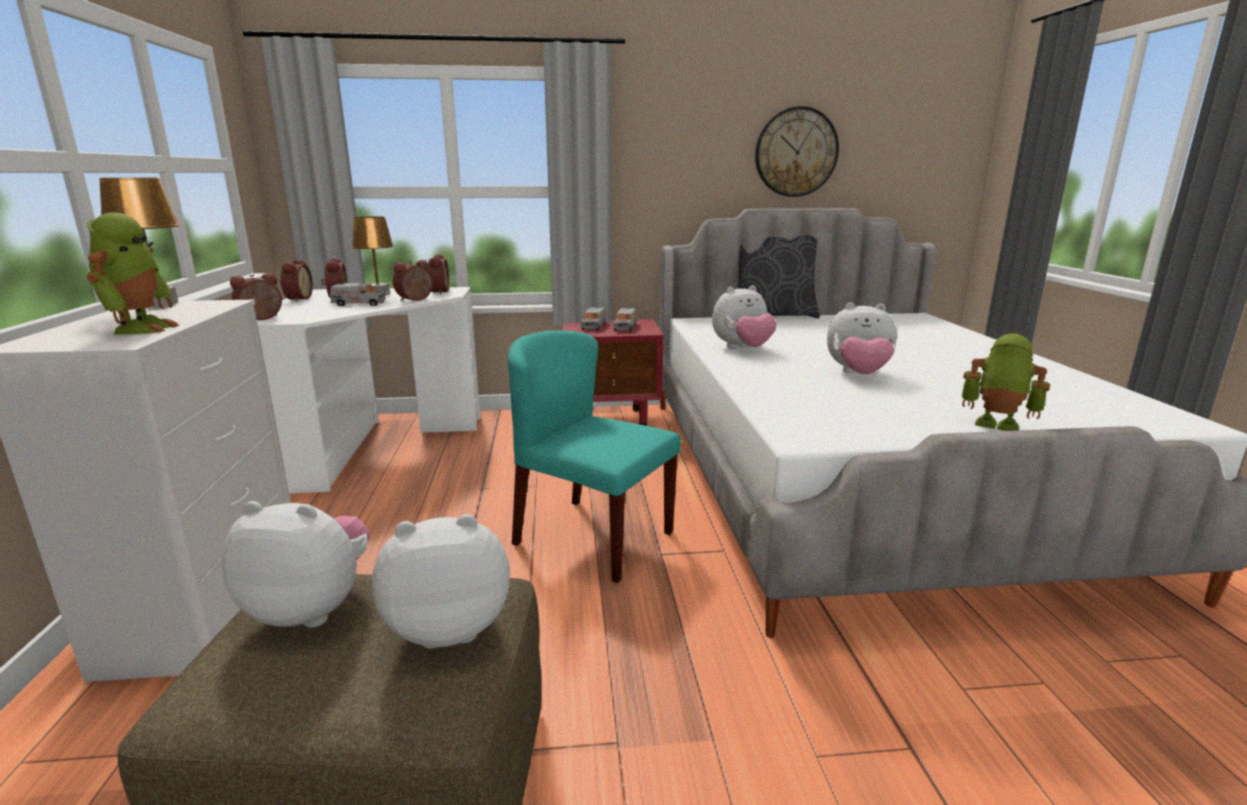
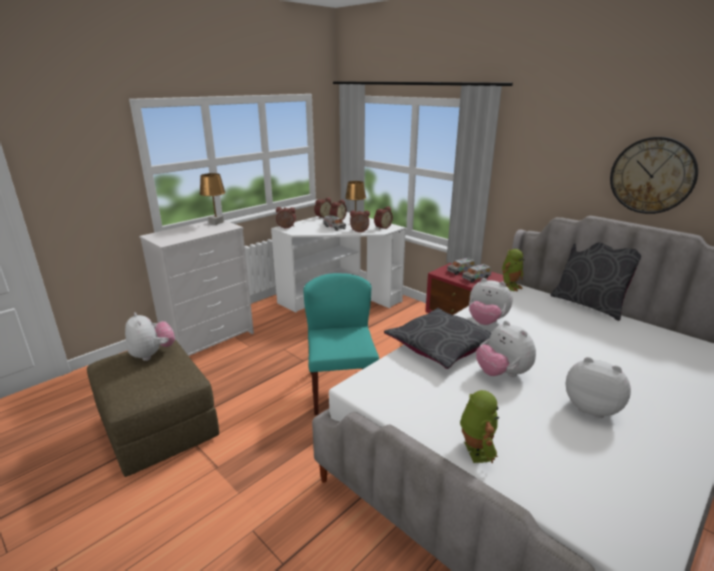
camera: 50 degrees right, 5 degrees up
toy robot [87,212,180,334] -> toy robot moved to [502,249,525,291]
plush toy [372,514,510,649] -> plush toy moved to [566,357,631,418]
none -> grey pillow [384,308,492,369]

